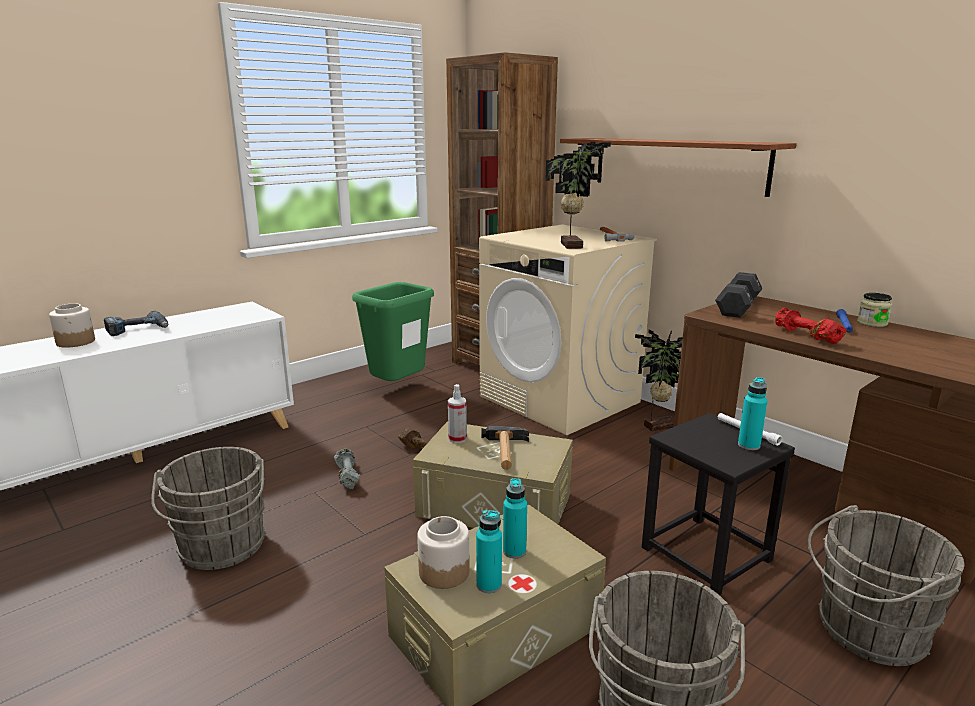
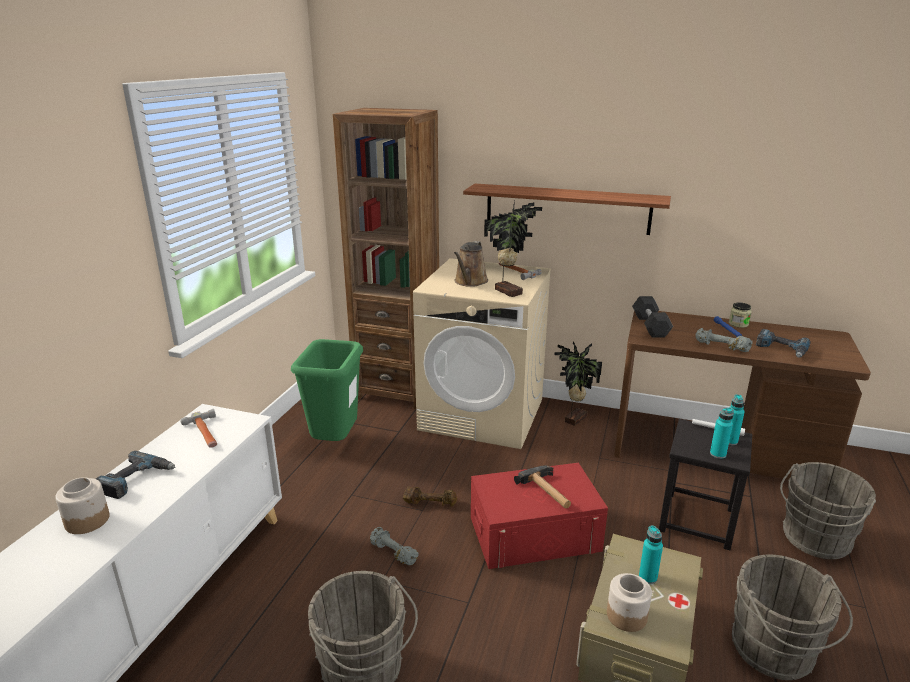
camera: 30 degrees left, 5 degrees up
beige storage box [413,421,573,528] -> red storage box [471,463,608,569]
spray bottle [448,384,467,443] -> none
turquoise bottle [476,510,502,593] -> turquoise bottle moved to [710,408,734,459]
red dumbbell [775,308,847,344] -> grey dumbbell [696,328,753,352]
none -> hammer [181,409,217,448]
none -> brown watering can [454,241,488,287]
none -> power drill [756,329,811,358]

